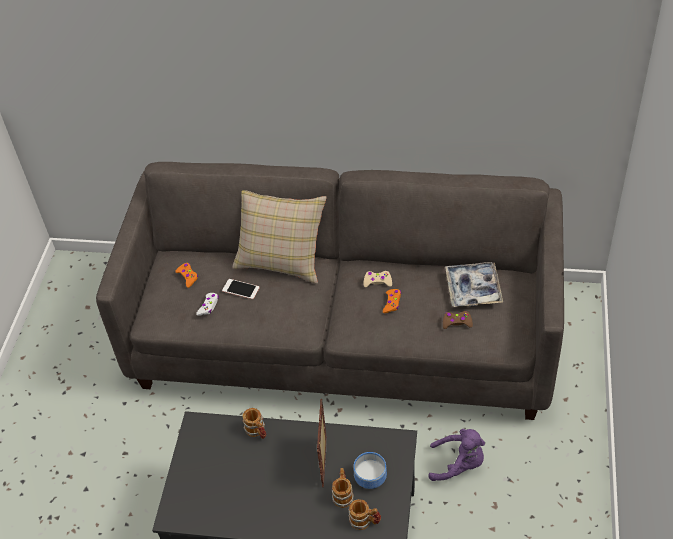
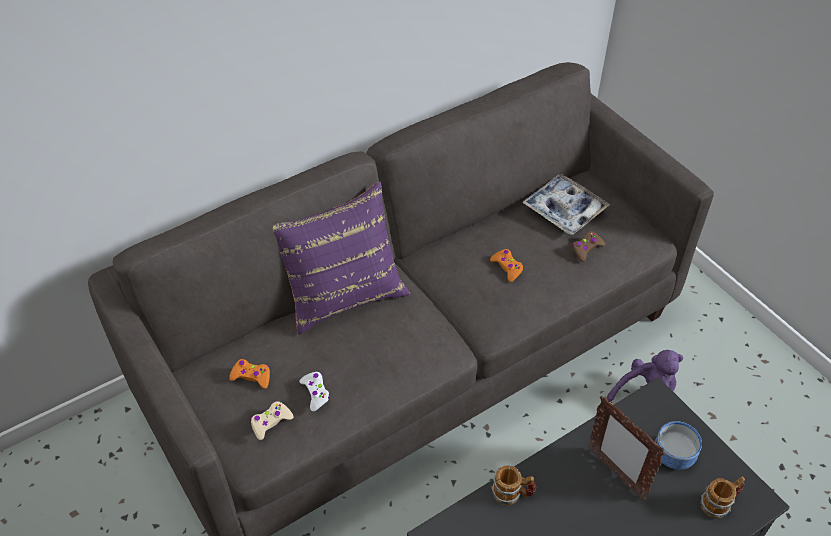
camera: 45 degrees left, 0 degrees up
phone [222,279,260,299] -> none
beige pillow [233,190,327,284] -> purple pillow [273,182,411,335]
mug [332,468,354,508] -> none
beige game controller [363,271,392,287] -> beige game controller moved to [250,401,294,440]

